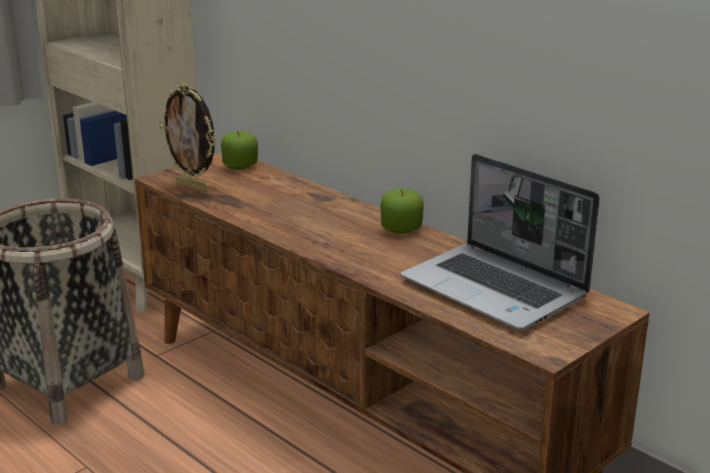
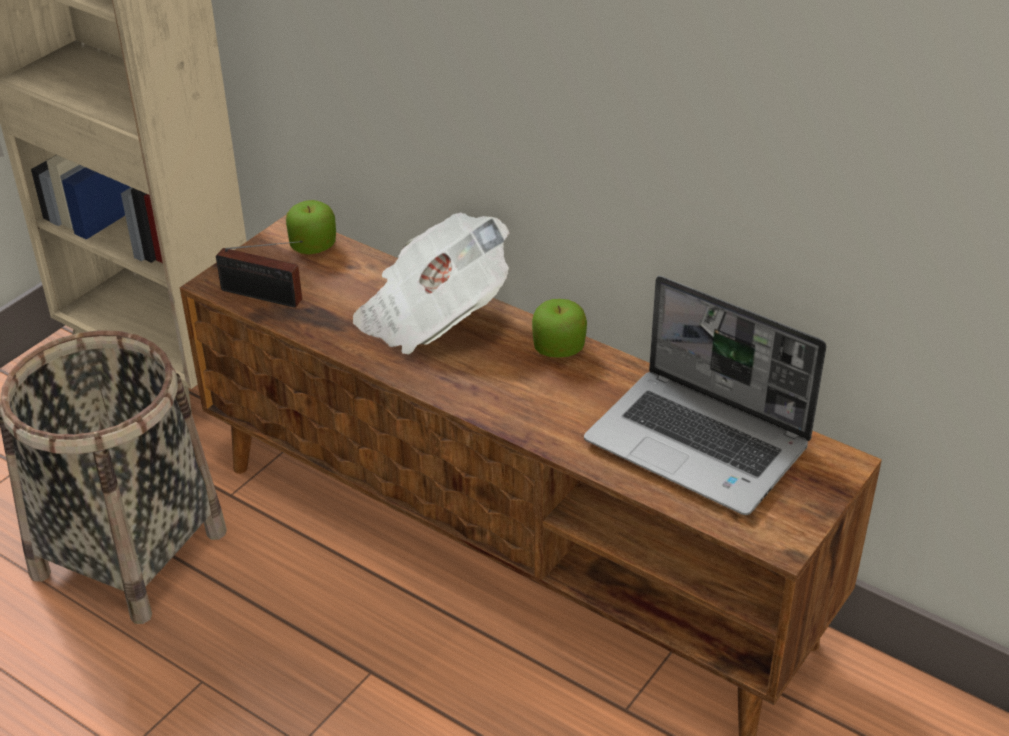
camera: 10 degrees left, 15 degrees up
picture frame [159,83,216,192] -> radio [216,241,303,308]
none -> newspaper [353,212,510,355]

